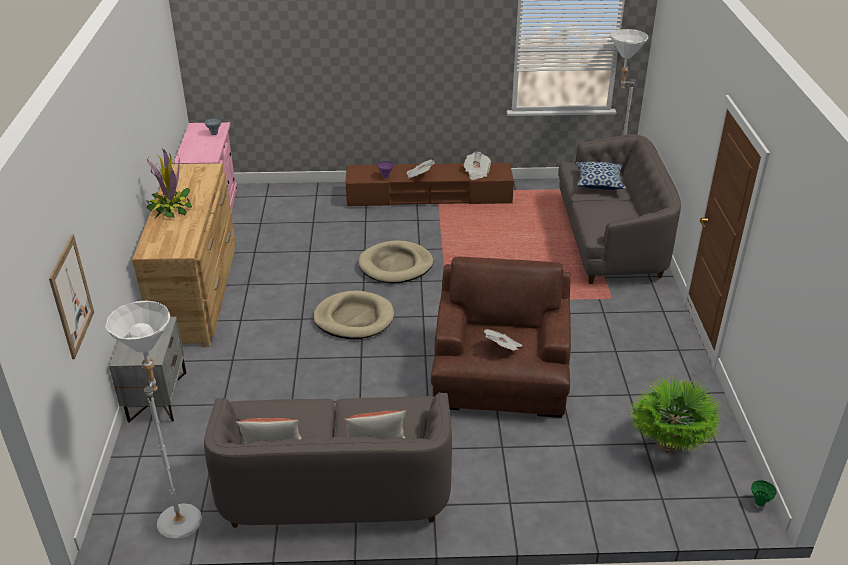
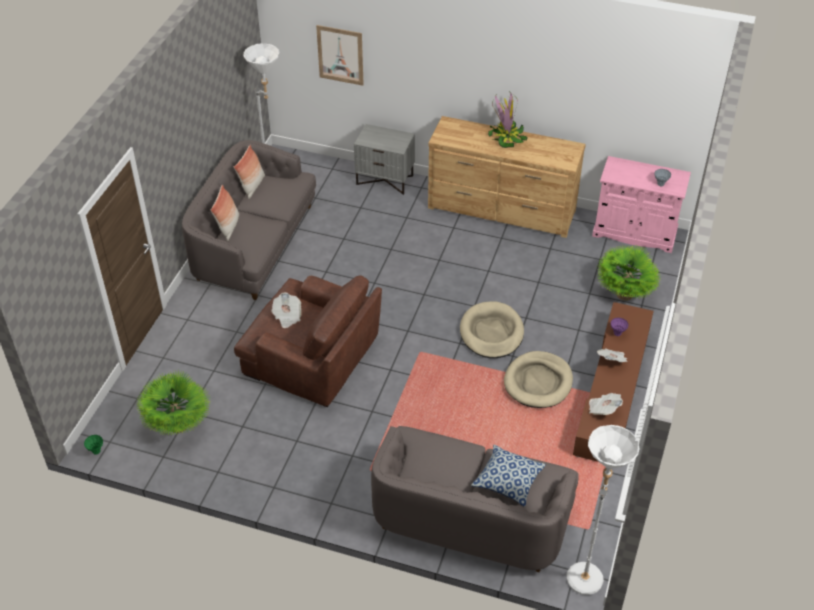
camera: 110 degrees right, 10 degrees up
beige dog bed [313,291,394,339] -> beige dog bed moved to [504,351,573,408]
none -> potted plant [597,244,662,301]

